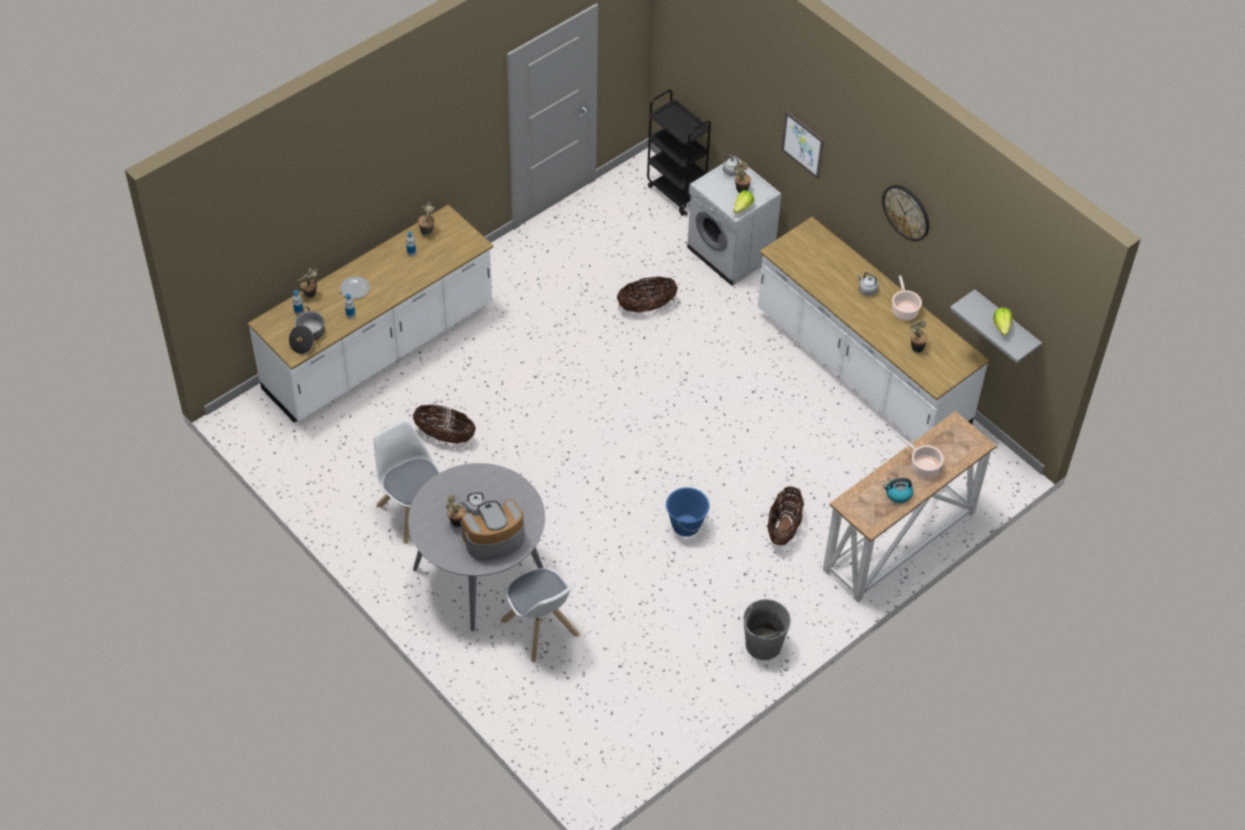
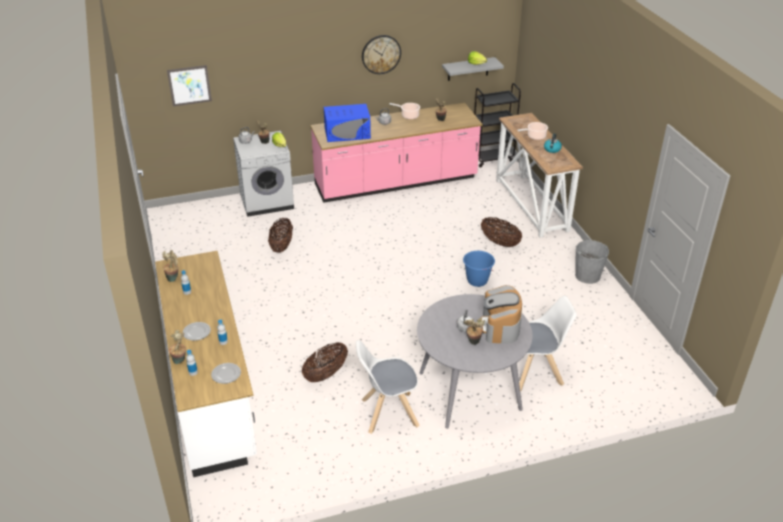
camera: 65 degrees left, 15 degrees down
cooking pot [289,307,325,354] -> plate [211,363,241,384]
black cart [647,90,711,216] -> black cart moved to [474,83,521,167]
white counter [758,217,989,441] -> pink counter [310,103,483,203]
picture [781,111,824,179] -> picture moved to [167,65,212,106]
none -> blue microwave [324,104,371,142]

